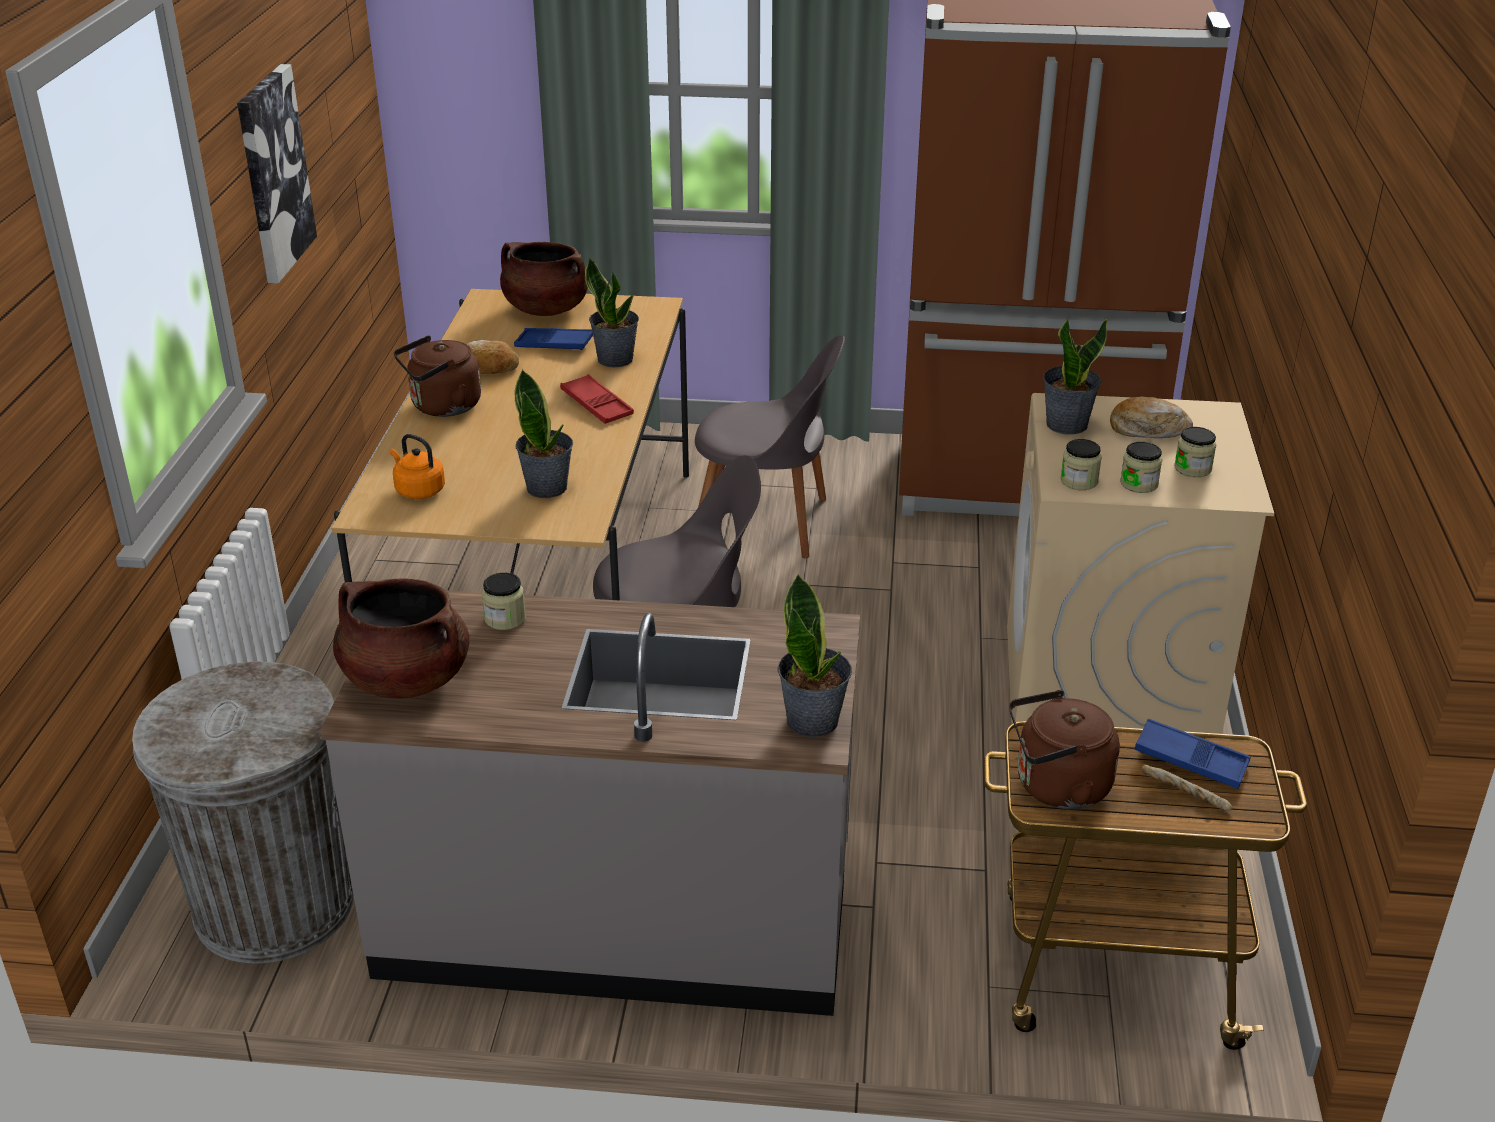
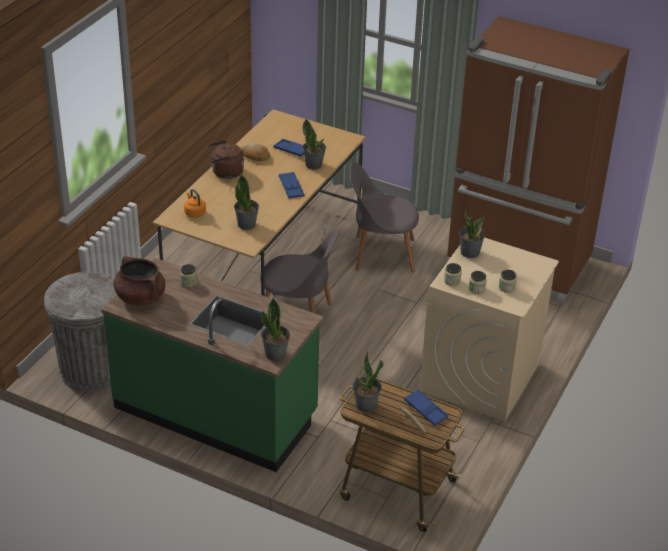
camera: 20 degrees right, 5 degrees up
picture [237,64,317,283] -> none
grey counter [320,590,860,1016] -> green counter [102,258,324,472]
brown cooking pot [500,242,588,316] -> none
red tray [560,374,634,424] -> blue tray [279,172,304,198]
grey chair [695,335,845,558] -> grey chair turned 150 degrees clockwise [350,162,419,272]
brown kettle [1009,690,1120,809] -> potted plant [353,351,384,413]
bread [1110,396,1193,438] -> none

